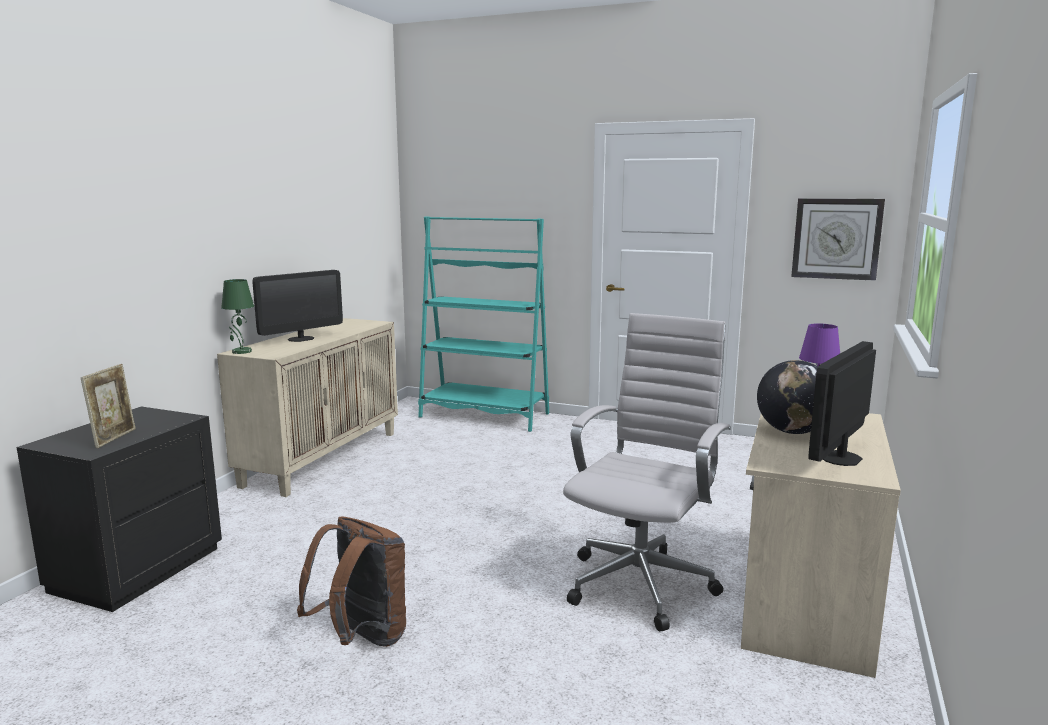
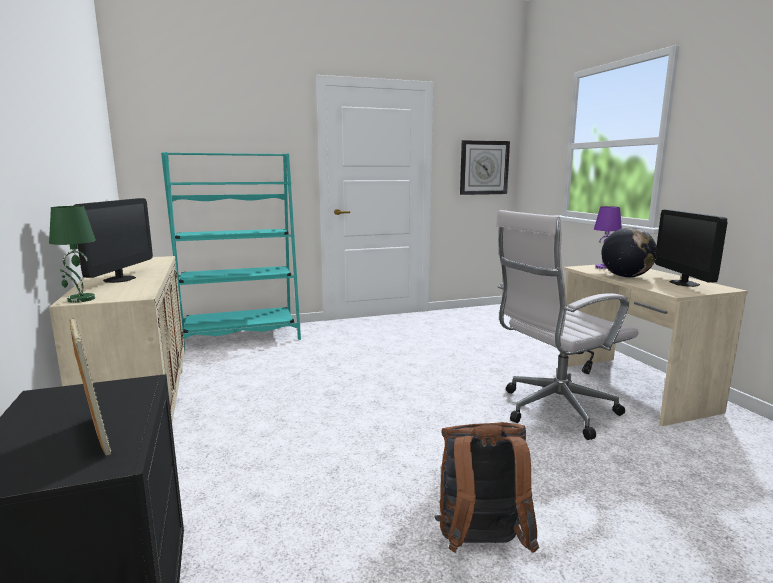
camera: 40 degrees left, 0 degrees up
white office chair [563,313,731,632] -> white office chair turned 105 degrees counterclockwise [496,210,638,440]

